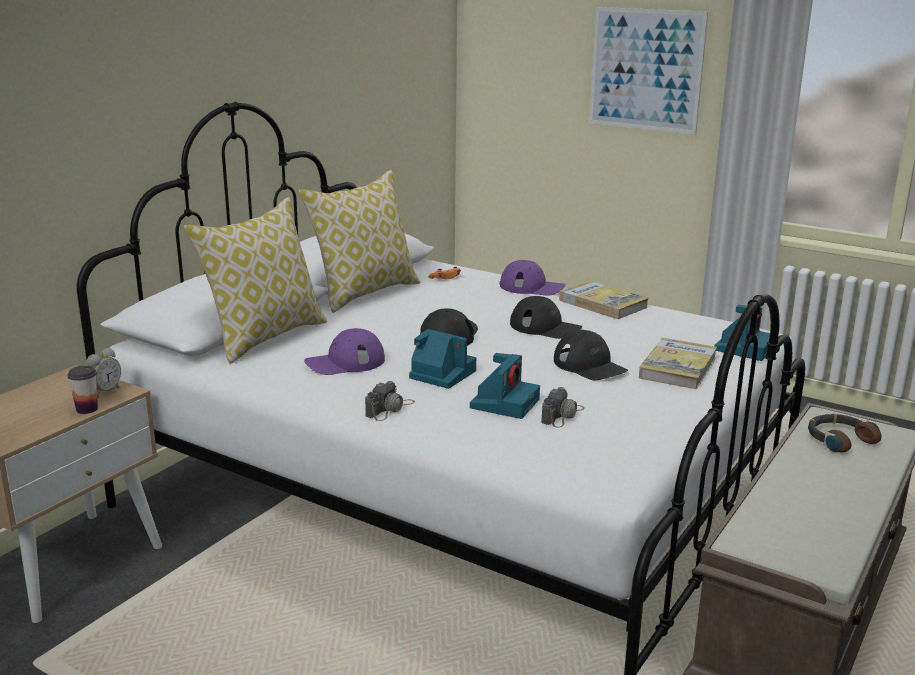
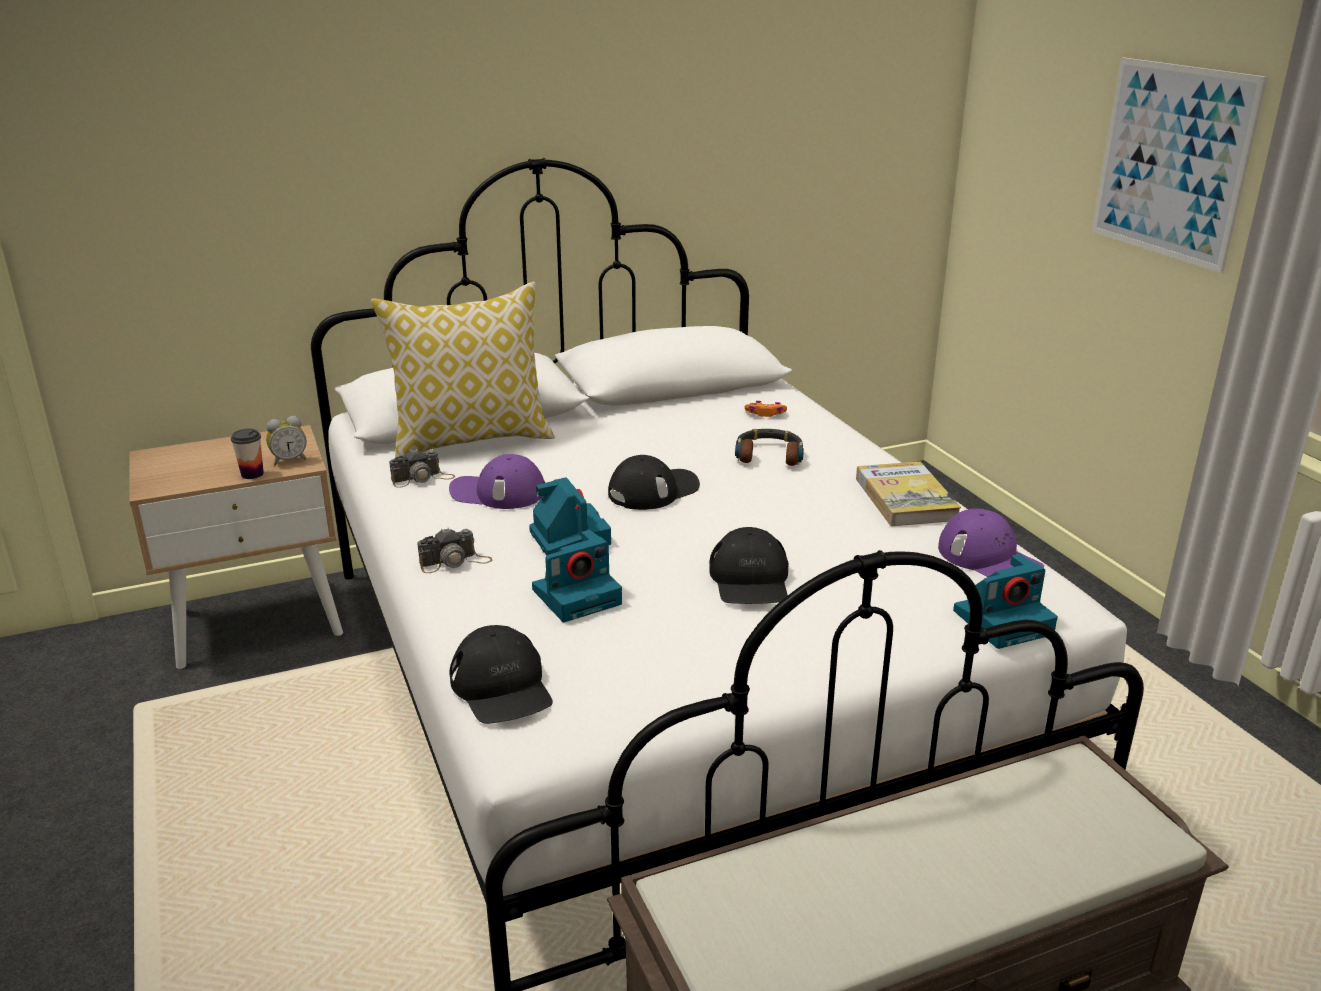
camera: 35 degrees right, 5 degrees up
pillow [299,170,420,313] -> none
purple cap [500,260,565,295] -> purple cap moved to [938,509,1044,577]
black cap [510,296,582,339] -> black cap moved to [449,625,553,724]
camera [541,387,585,428] -> camera moved to [389,448,455,488]
book [639,338,717,389] -> none
headphones [808,413,882,452] -> headphones moved to [735,429,804,466]

